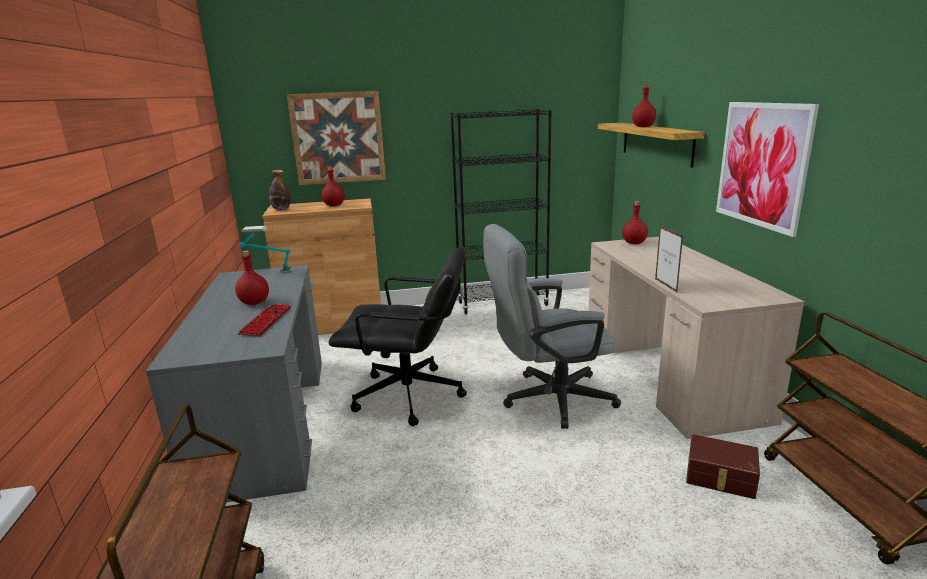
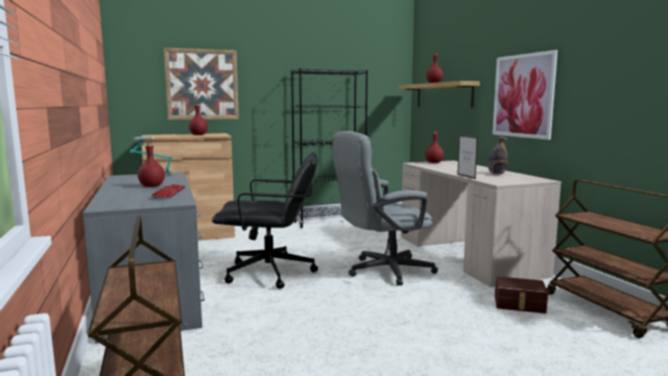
camera: 10 degrees left, 10 degrees down
bottle [269,170,290,210] -> bottle moved to [488,137,508,174]

